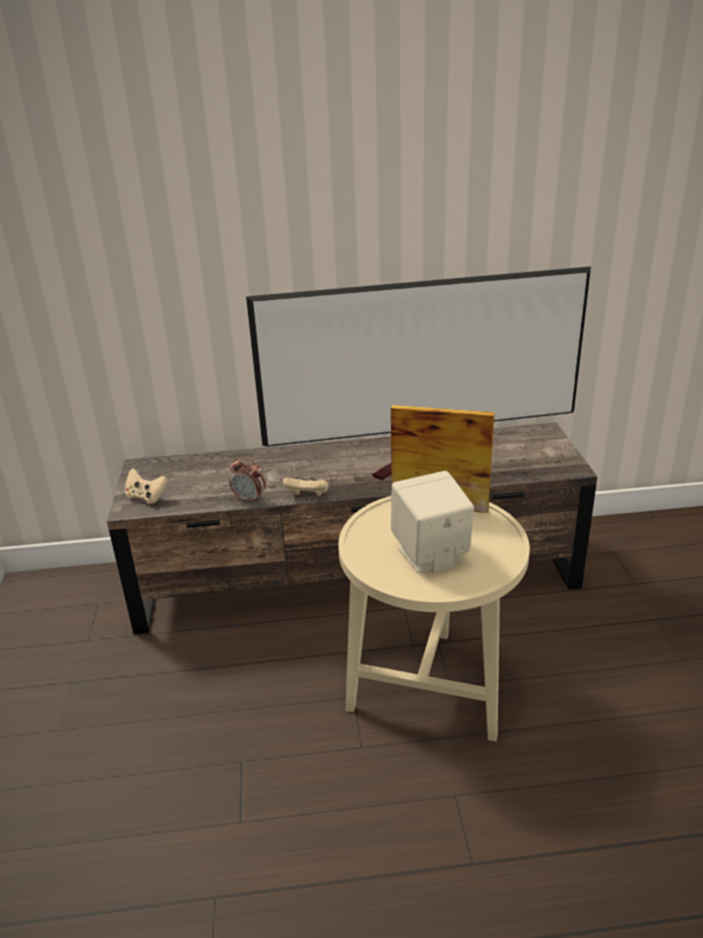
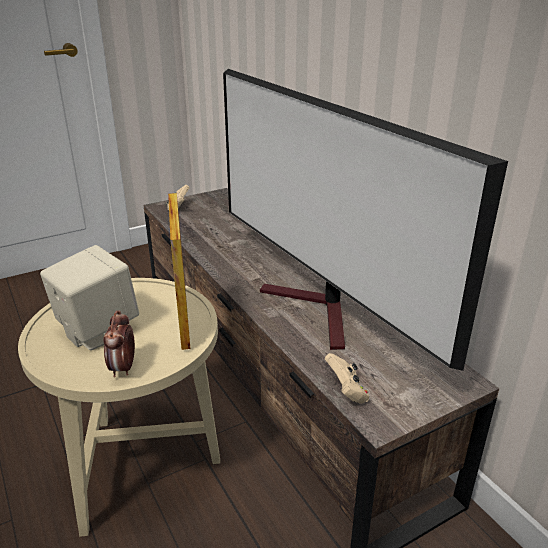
camera: 65 degrees right, 0 degrees up
alarm clock [229,457,266,504] -> alarm clock moved to [103,311,135,377]
beige game controller [283,477,328,496] -> beige game controller moved to [325,353,369,404]

